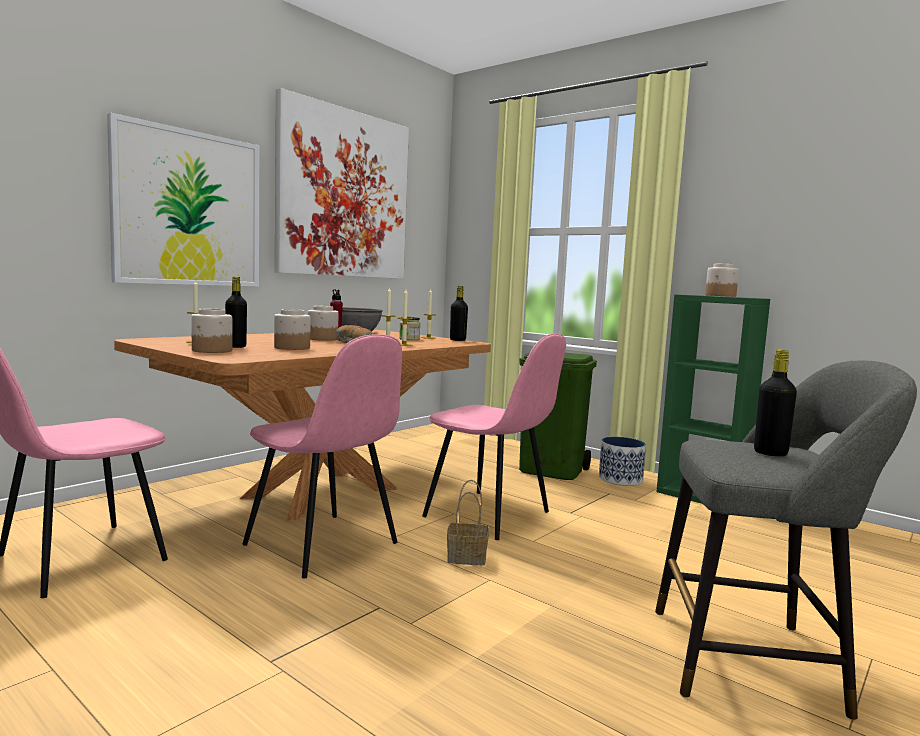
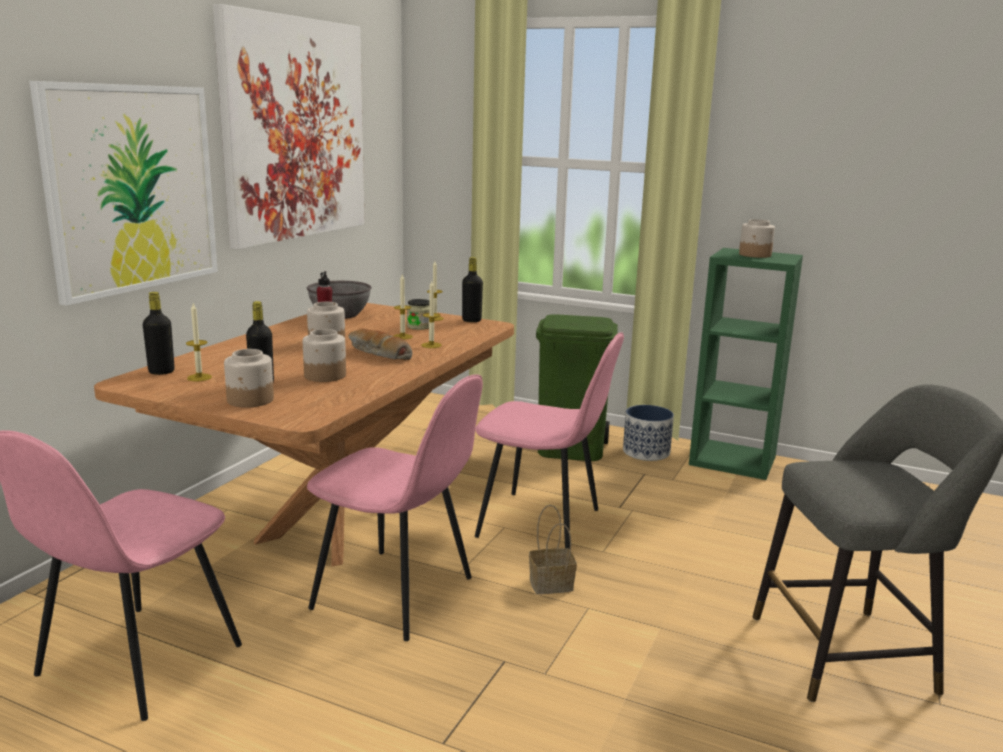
camera: 15 degrees left, 10 degrees up
black bottle [754,349,797,456] -> black bottle moved to [143,292,175,375]

